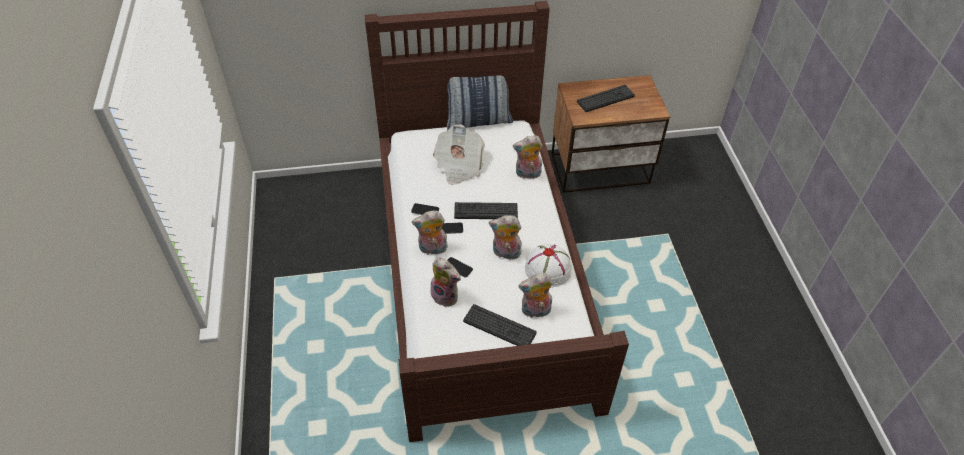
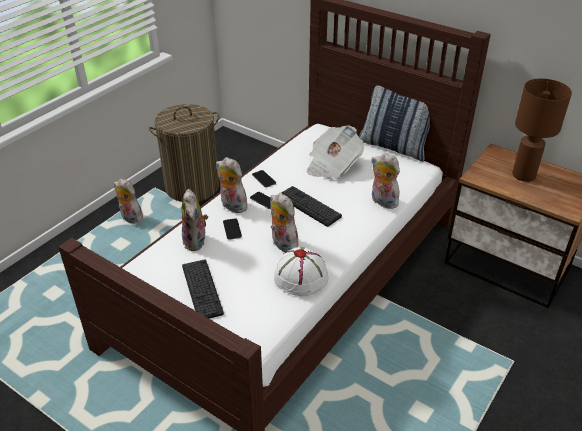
camera: 45 degrees right, 10 degrees down
plush toy [518,273,553,318] -> plush toy moved to [114,178,143,224]
keyboard [577,85,635,112] -> brown table lamp [512,78,572,182]
none -> laundry basket [149,104,219,202]

